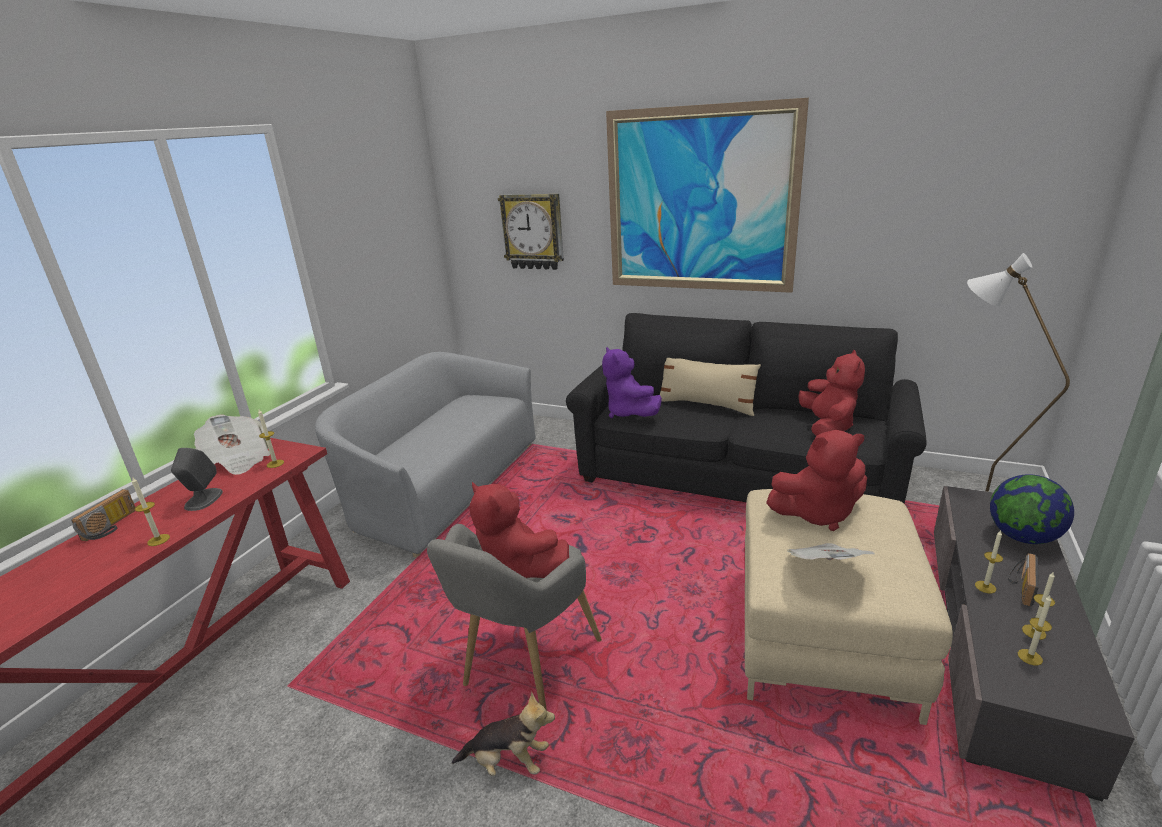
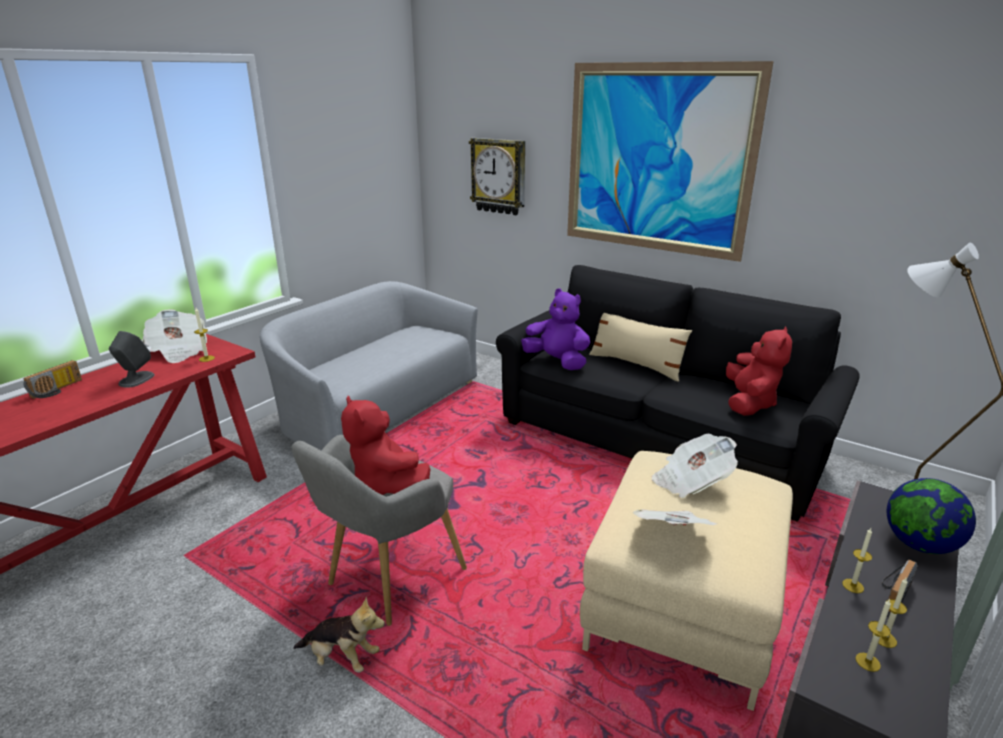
camera: 10 degrees right, 0 degrees up
candle [132,476,170,546] -> none
purple plush toy [602,347,662,418] -> purple plush toy turned 135 degrees clockwise [521,289,590,370]
red plush toy [766,430,867,531] -> newspaper [652,433,738,498]

